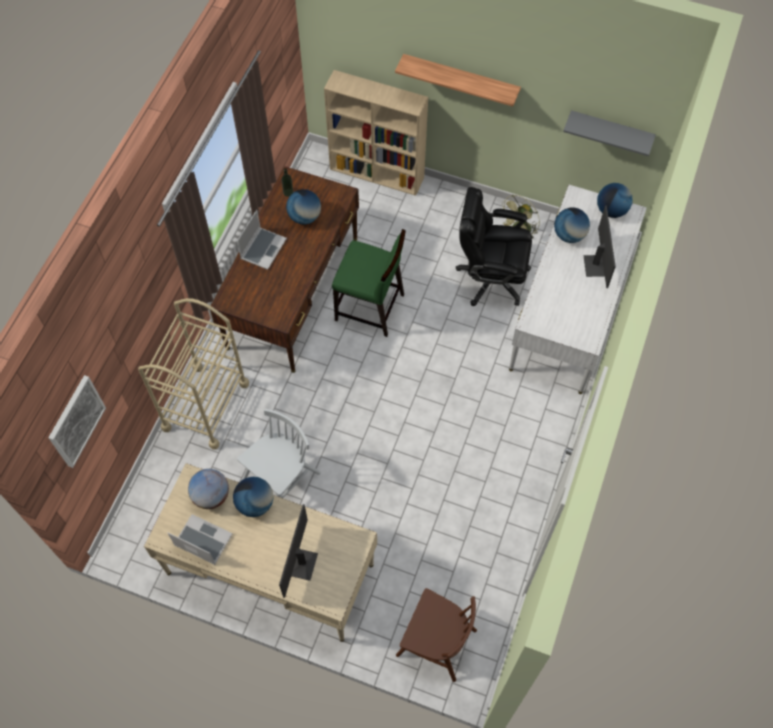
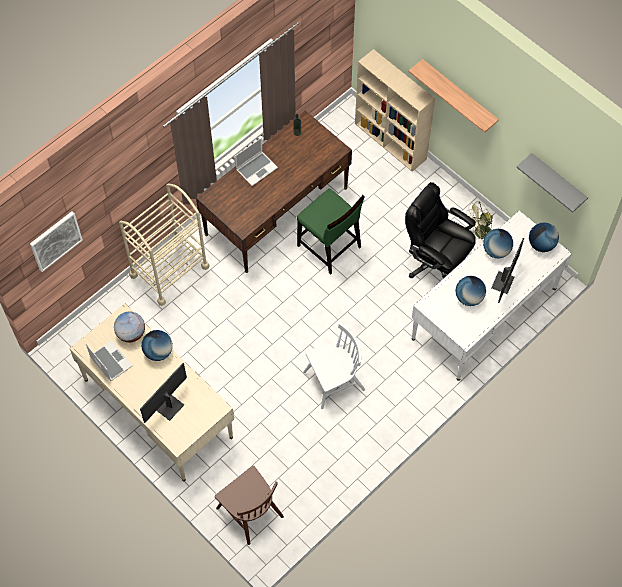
camera: 25 degrees right, 0 degrees up
white chair [237,409,321,498] -> white chair moved to [303,323,365,409]
globe [286,189,321,225] -> globe moved to [456,276,486,306]

